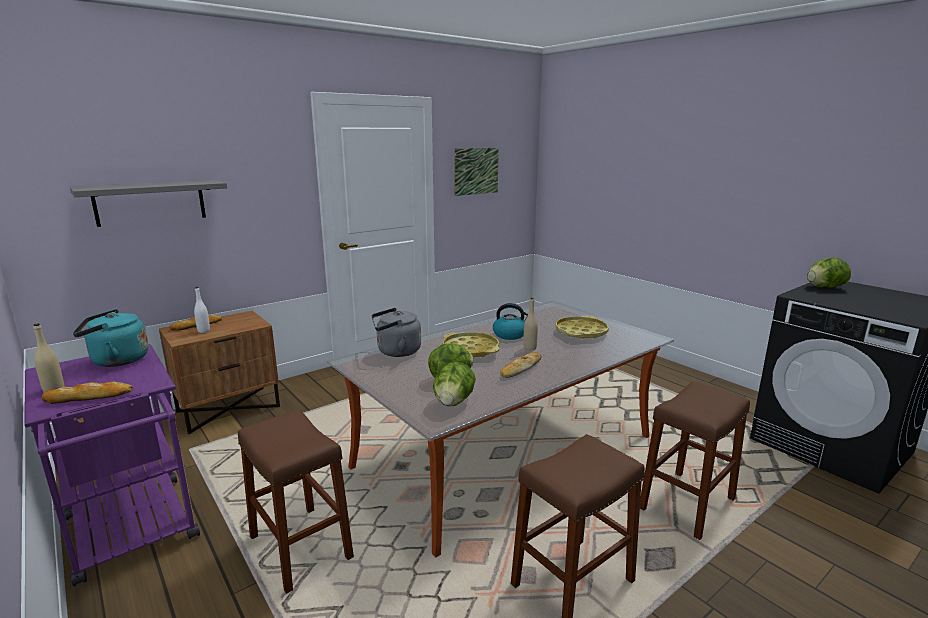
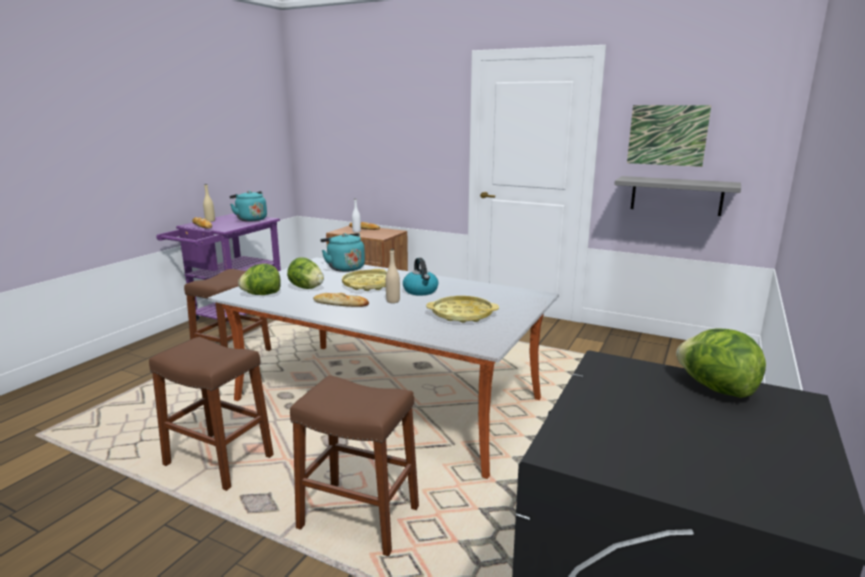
camera: 65 degrees right, 0 degrees up
grey shelf [70,180,227,227] -> grey shelf moved to [614,176,741,216]
grey kettle [372,308,421,357] -> turquoise kettle [320,233,365,272]

